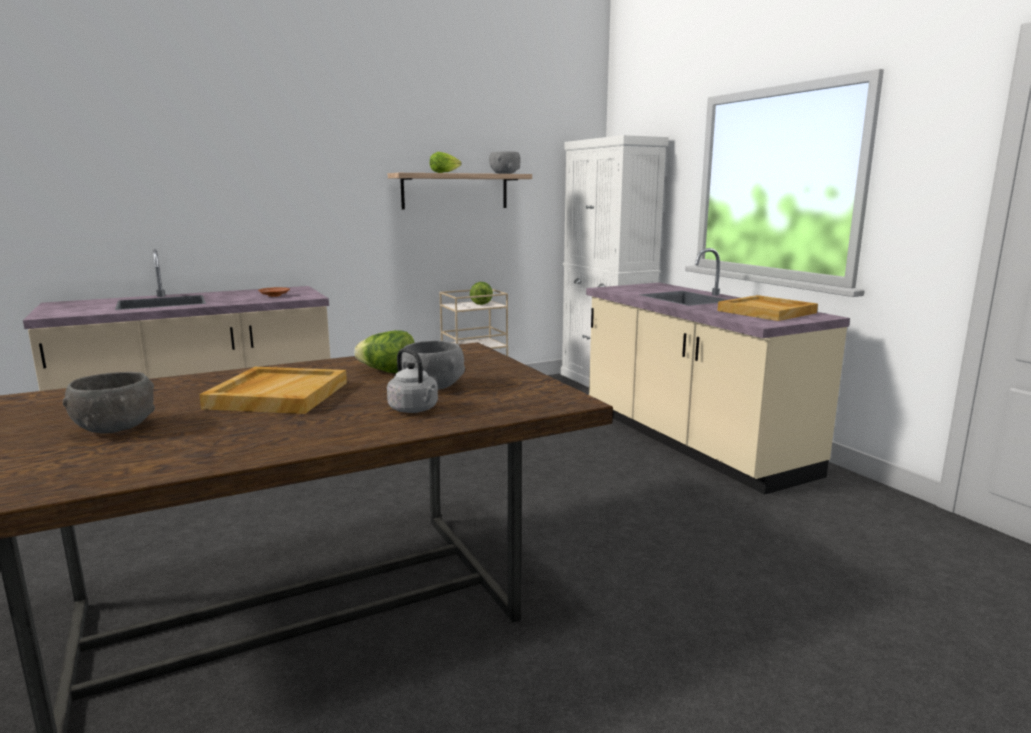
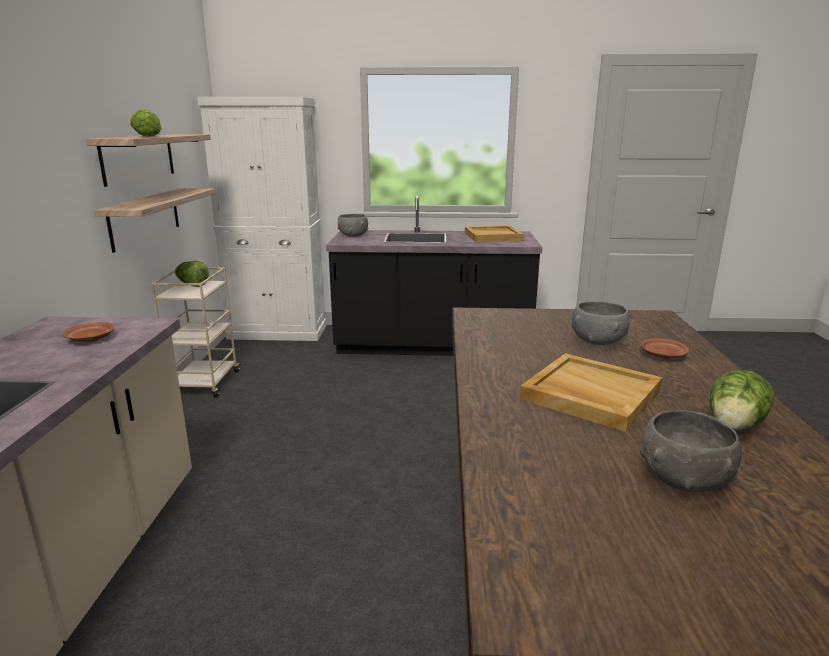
camera: 60 degrees left, 5 degrees up
lettuce [354,330,415,373] -> lettuce moved to [710,370,774,431]
grey kettle [387,348,438,413] -> brown plate [641,338,689,359]
grey bowl [489,151,521,174] -> grey bowl moved to [338,214,368,237]
beige counter [586,248,850,495] -> black counter [326,196,543,356]
none -> shelf [95,188,215,253]

